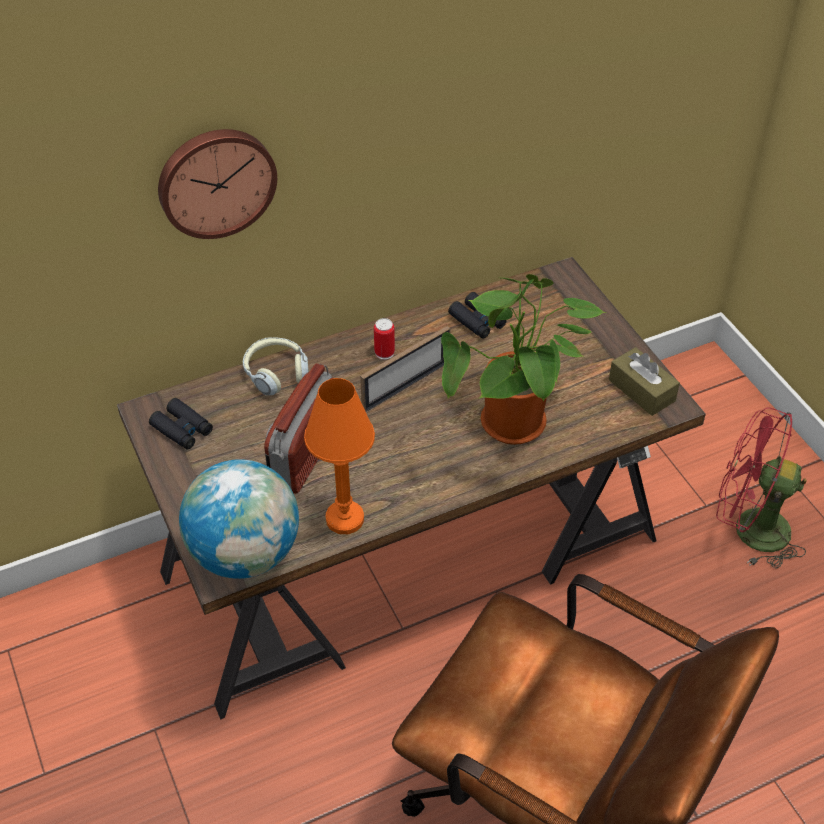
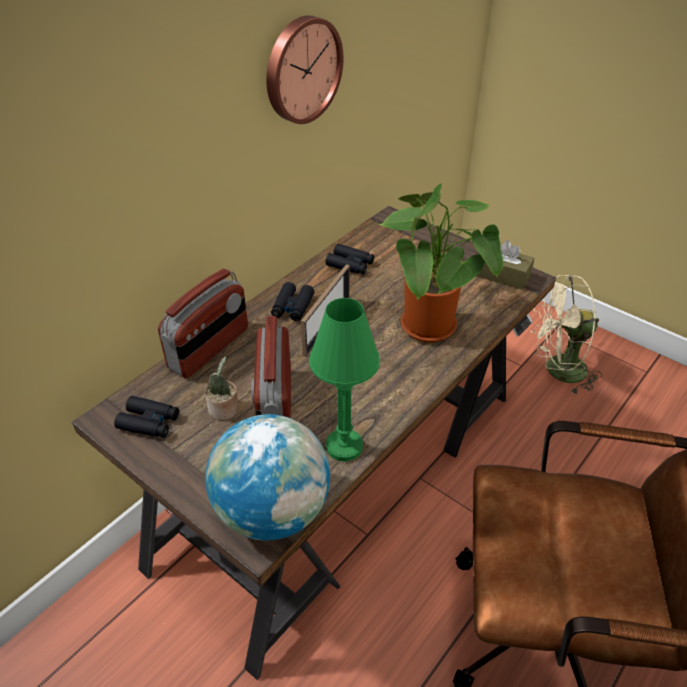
camera: 25 degrees left, 5 degrees down
wall clock [158,129,277,239] -> wall clock moved to [266,15,344,124]
headphones [243,337,309,395] -> radio [158,269,248,378]
orange table lamp [304,378,375,534] -> green table lamp [309,298,380,462]
can [374,318,395,360] -> black binoculars [271,282,315,321]
red fan [716,407,807,569] -> beige fan [531,275,602,395]
none -> potted plant [205,357,239,420]

